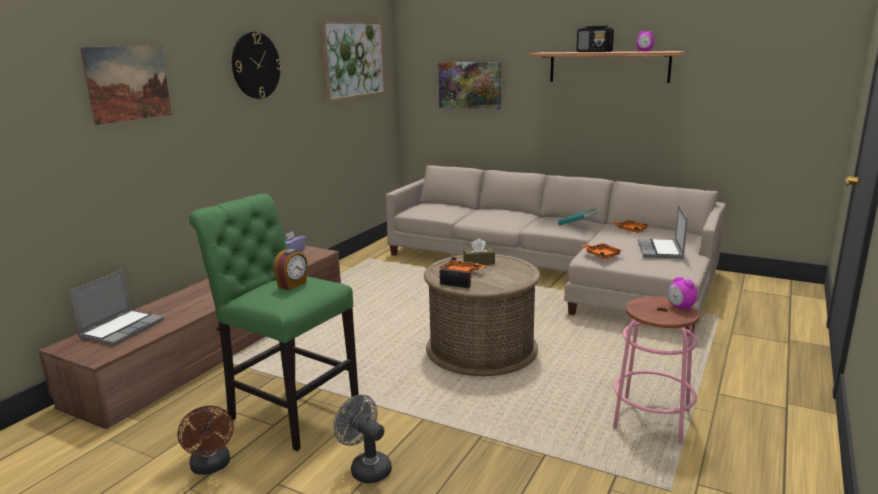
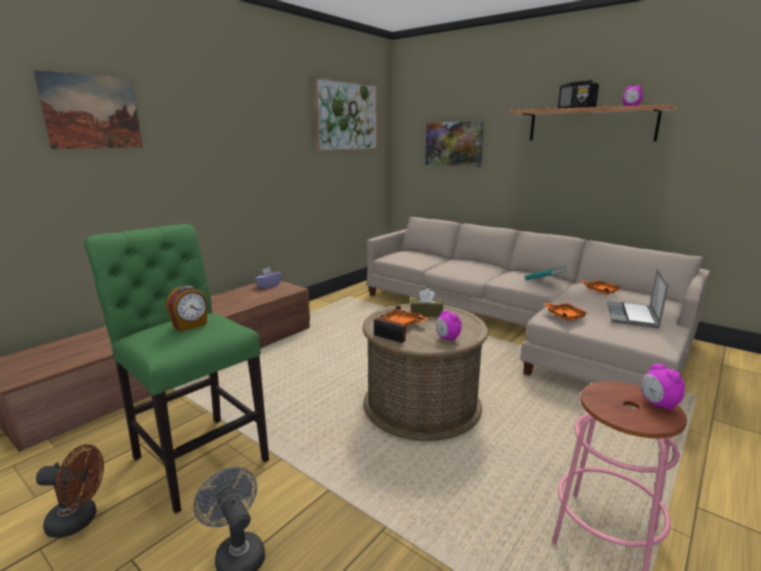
camera: 10 degrees right, 0 degrees up
laptop [69,269,164,345] -> none
brown fan [177,406,234,475] -> brown fan turned 75 degrees counterclockwise [36,444,104,538]
wall clock [232,32,282,99] -> none
none -> alarm clock [436,310,462,341]

